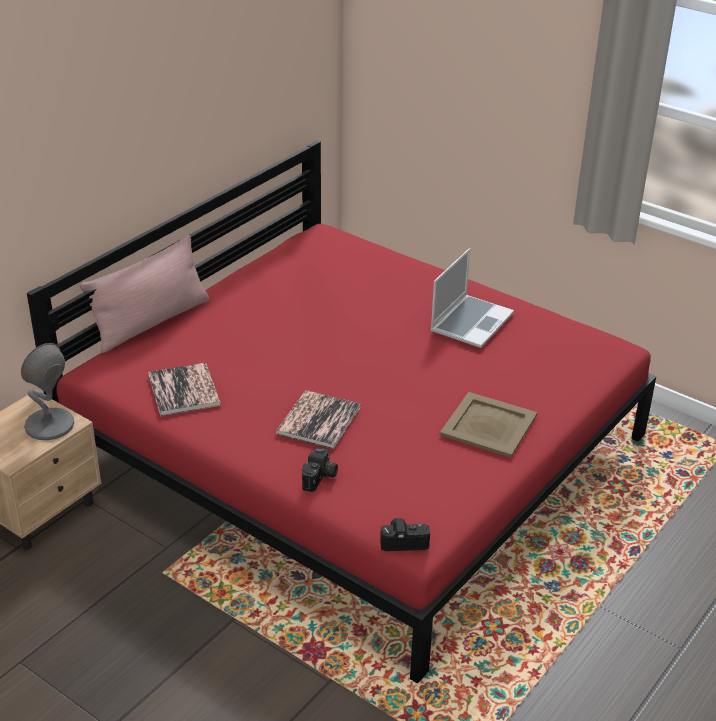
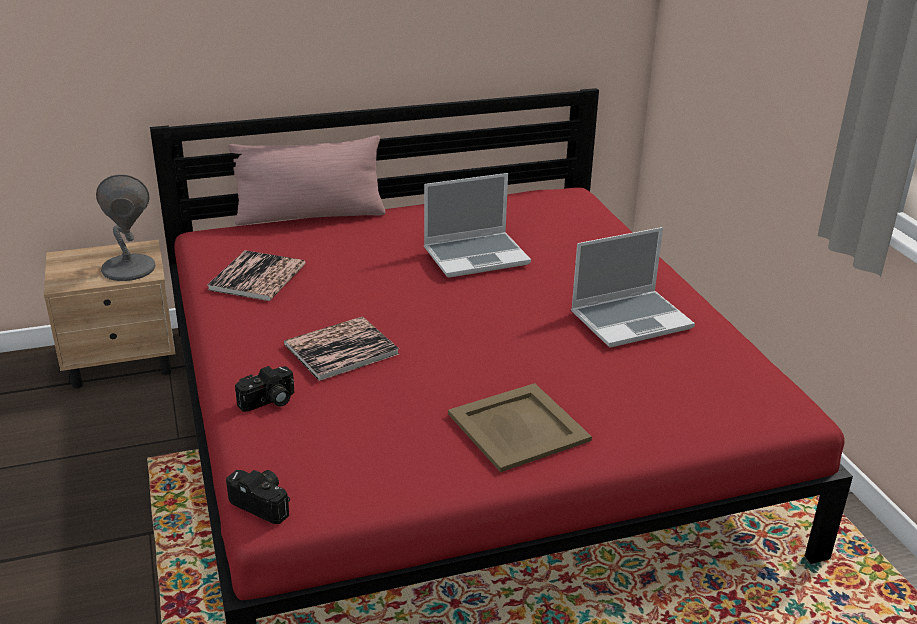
camera: 35 degrees right, 5 degrees down
none -> laptop [424,173,531,278]

